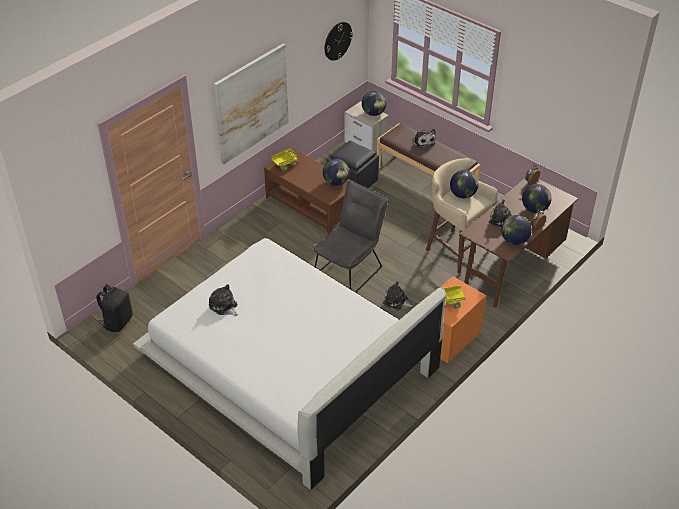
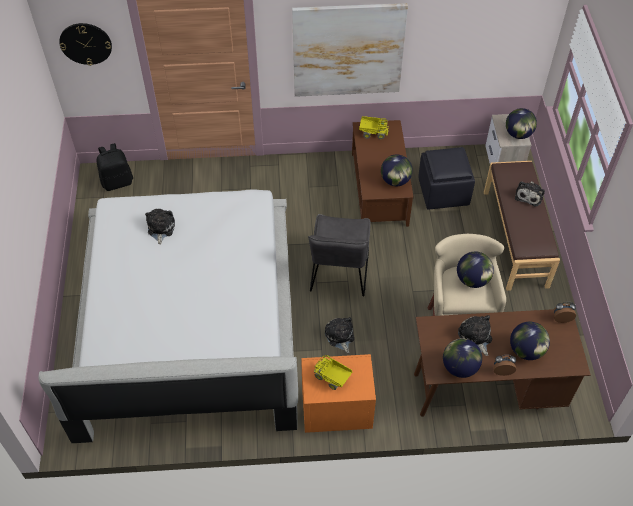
camera: 45 degrees right, 10 degrees up
grey chair [314,181,388,293] -> grey chair turned 105 degrees clockwise [308,214,370,297]
wall clock [325,22,353,61] -> wall clock moved to [59,23,112,66]

